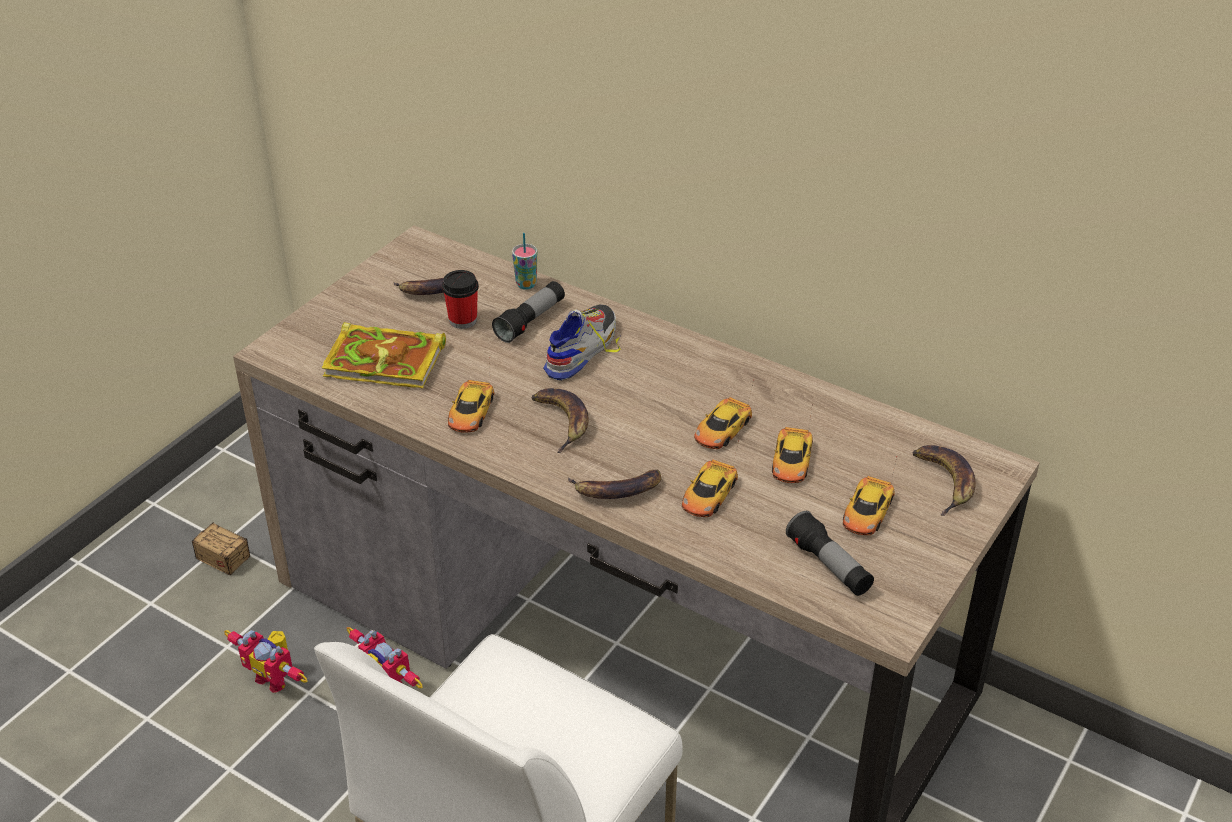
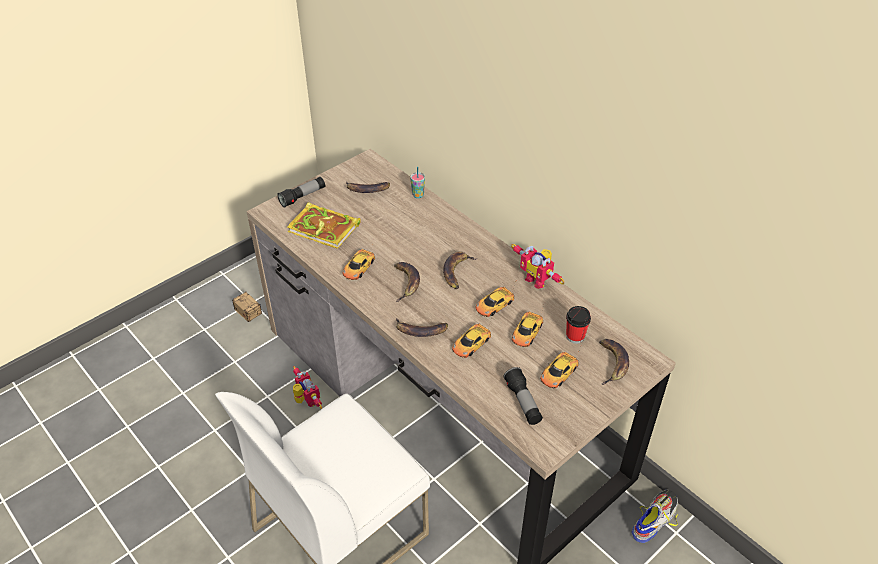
camera: 15 degrees right, 5 degrees up
toy robot [224,630,307,693] -> toy robot moved to [511,244,564,289]
cup [442,270,479,329] -> cup moved to [566,306,591,344]
flashlight [492,281,565,343] -> flashlight moved to [277,177,325,208]
shoe [543,305,621,381] -> shoe moved to [631,490,678,543]
none -> banana [443,251,478,289]

